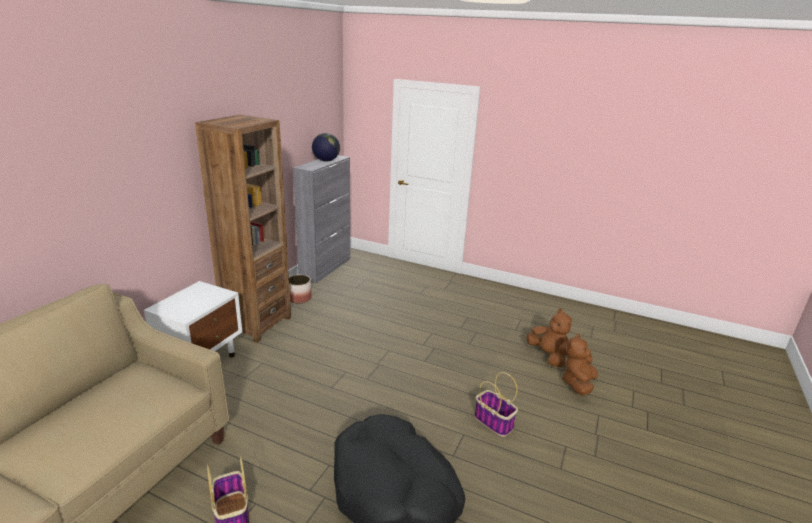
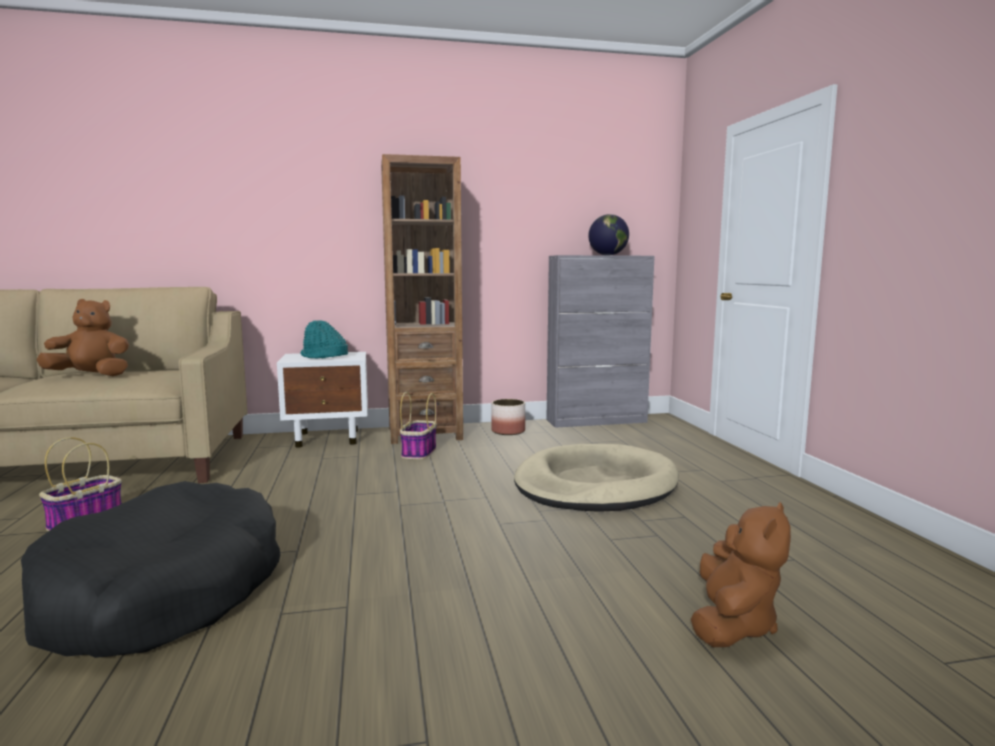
camera: 55 degrees right, 15 degrees down
basket [474,372,518,437] -> basket moved to [400,392,437,460]
brown plush toy [562,334,598,396] -> brown plush toy moved to [36,299,129,376]
none -> turquoise hat [301,320,348,358]
none -> beige dog bed [514,444,679,512]

